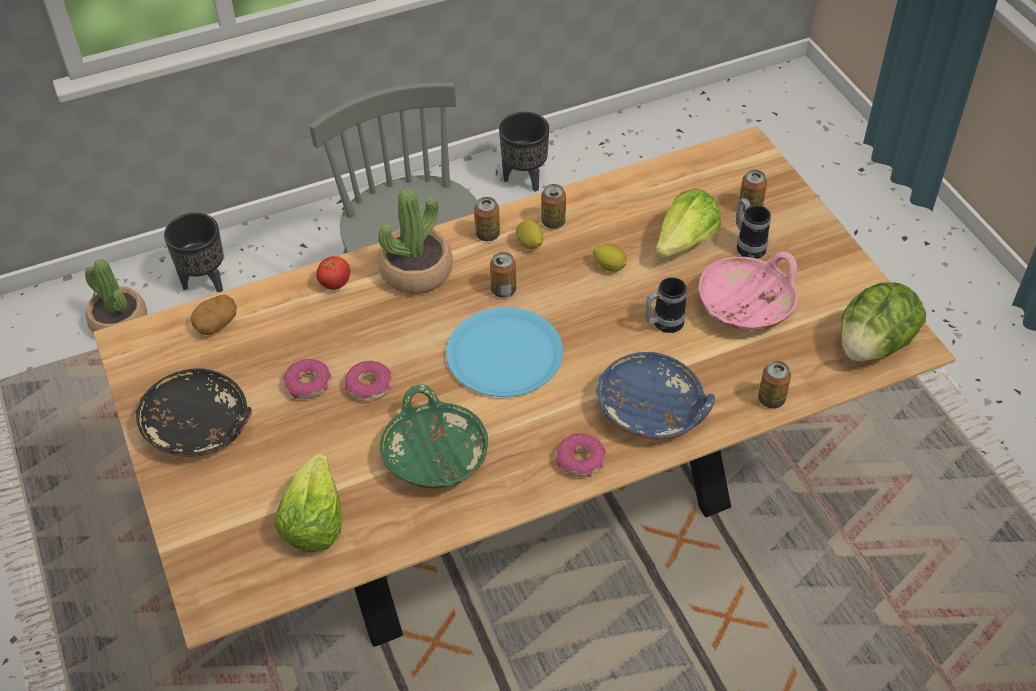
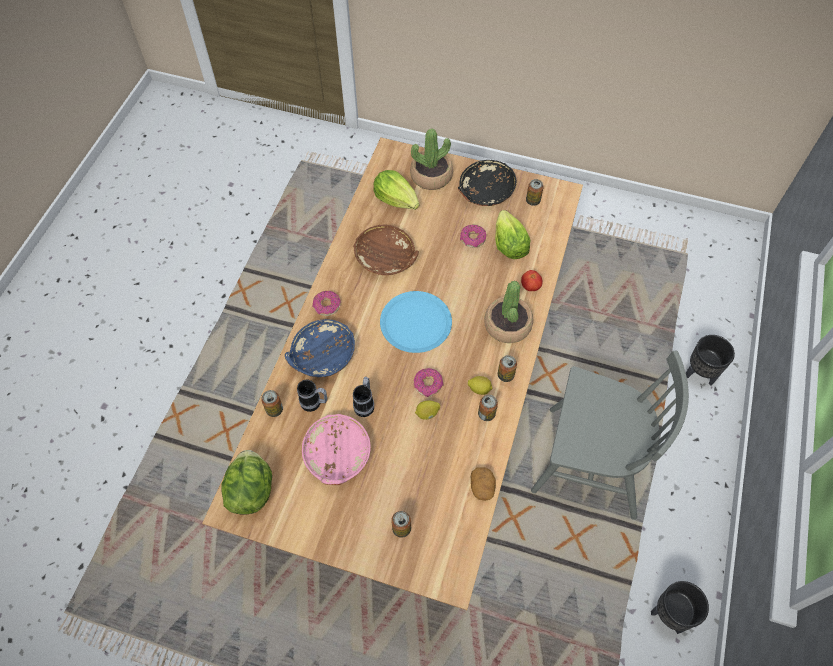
camera: 130 degrees right, 10 degrees up
potted plant [85,259,147,334] -> potted plant moved to [410,129,453,190]
potato [191,295,237,335] -> potato moved to [471,467,496,501]
donut [345,361,392,401] -> donut moved to [414,368,444,397]
green bowl [380,385,488,489] -> brown bowl [353,225,419,275]
can [490,252,516,298] -> can moved to [526,179,544,206]
lettuce [655,189,721,258] -> lettuce moved to [495,210,531,259]
mug [736,198,771,259] -> mug moved to [297,380,327,412]

